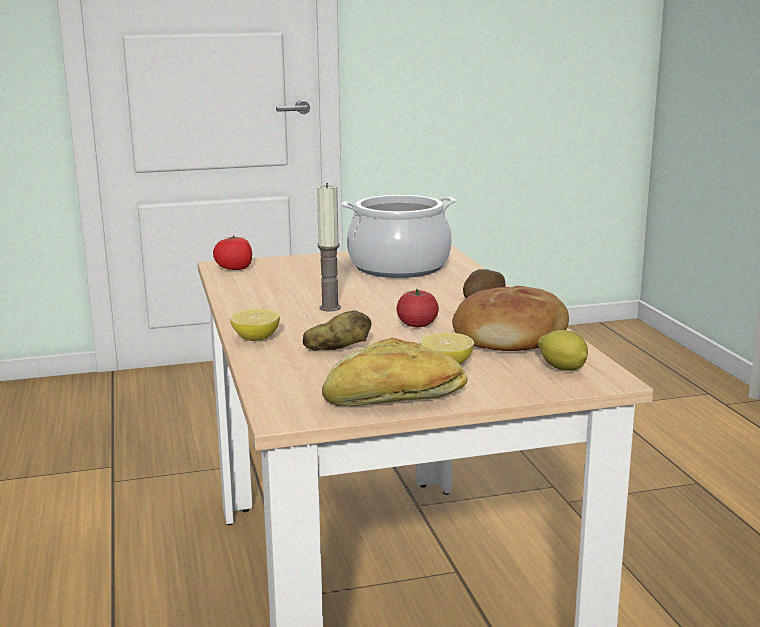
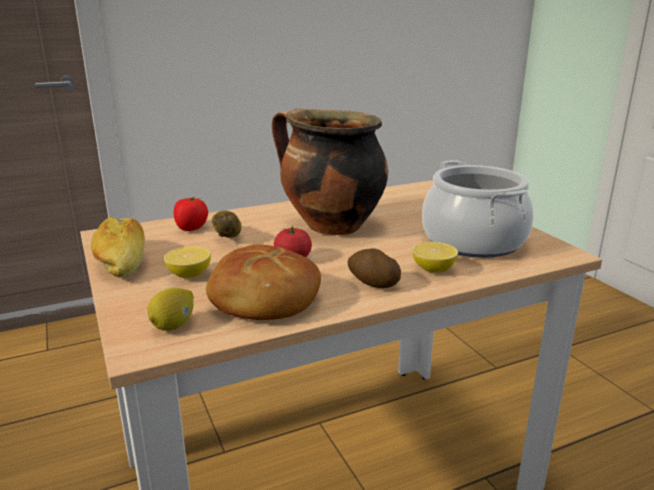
camera: 80 degrees right, 5 degrees up
tomato [213,236,252,270] -> tomato moved to [174,197,208,231]
lemon [230,309,280,341] -> lemon moved to [412,242,458,273]
candle [317,183,341,311] -> cooking pot [272,109,388,235]

